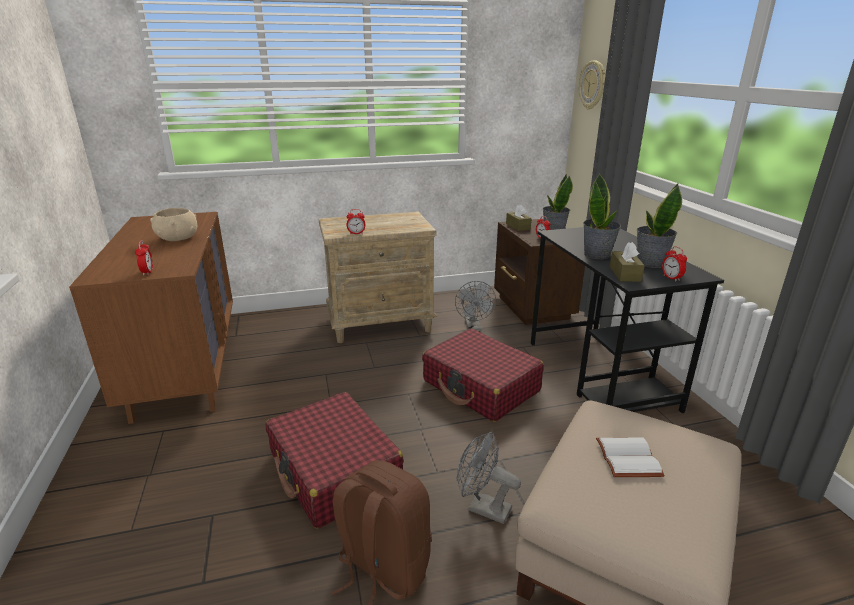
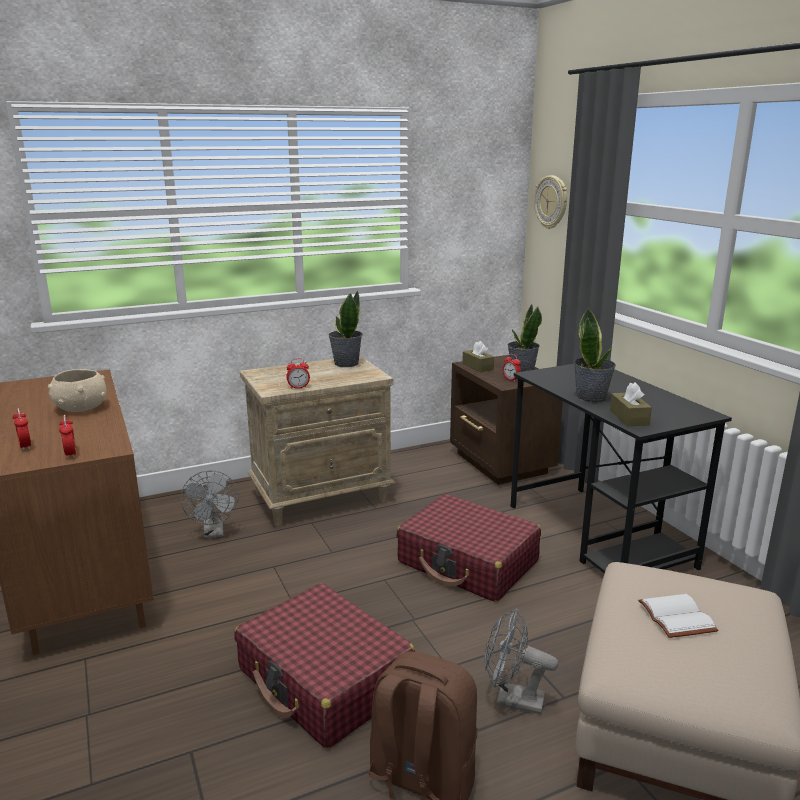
camera: 10 degrees left, 5 degrees down
grey fan [455,281,496,331] -> grey fan moved to [181,470,239,538]
potted plant [637,183,682,268] -> potted plant moved to [328,291,363,367]
alarm clock [662,246,687,281] -> alarm clock moved to [12,408,31,451]

